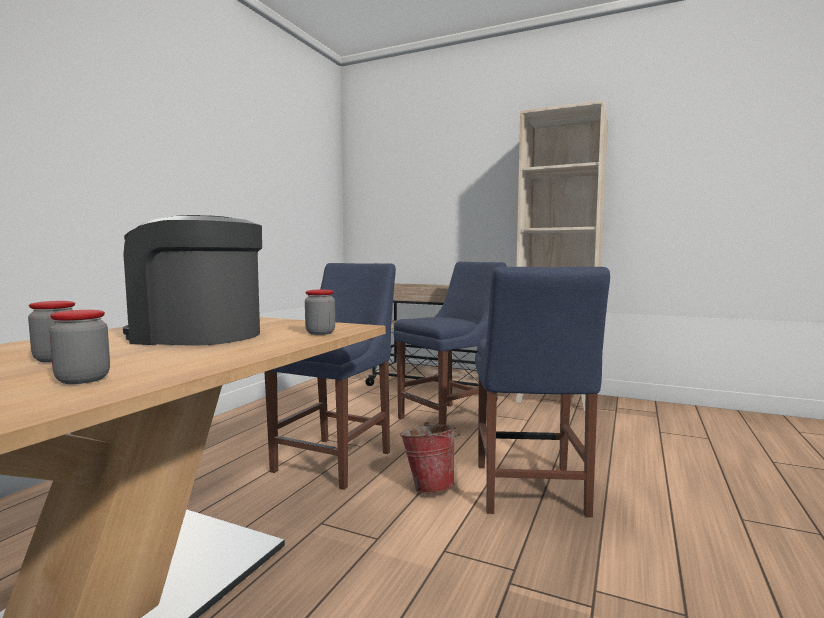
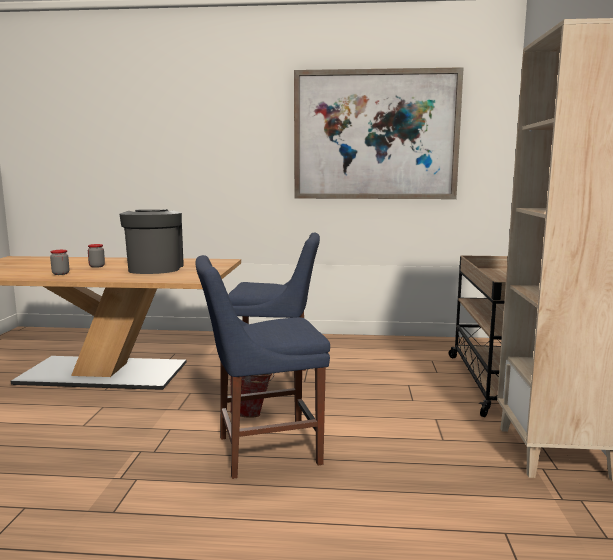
camera: 70 degrees right, 5 degrees up
jar [305,290,335,335] -> none
blue chair [393,262,506,425] -> none
none -> picture [294,67,464,199]

